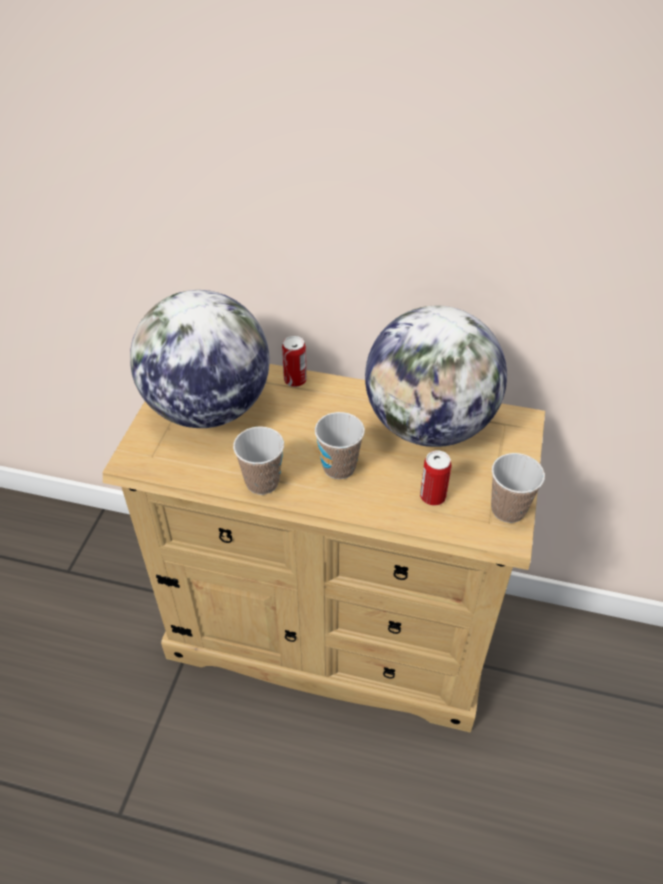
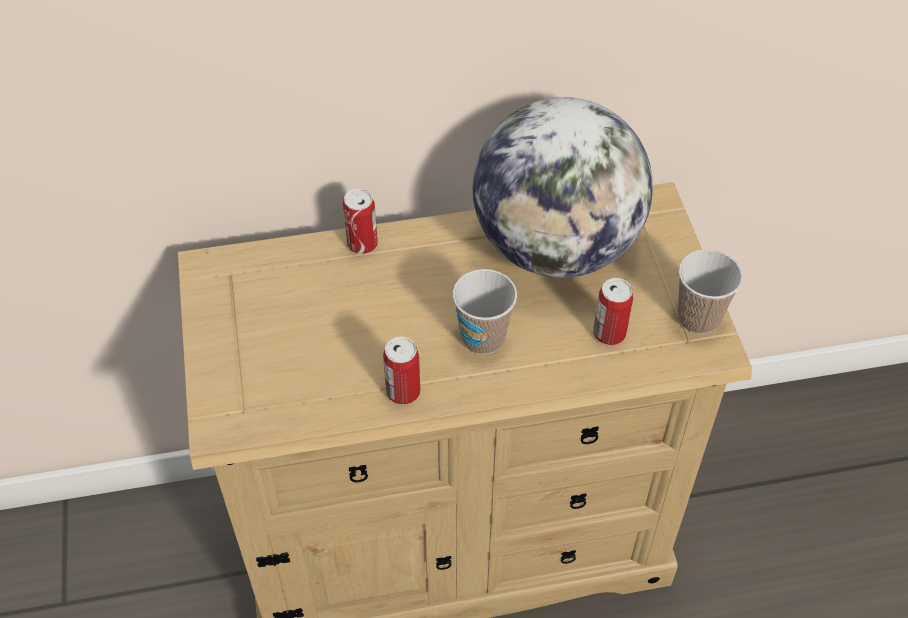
camera: 25 degrees left, 5 degrees up
globe [130,290,270,428] -> none
cup [233,426,284,495] -> can [383,336,420,404]

